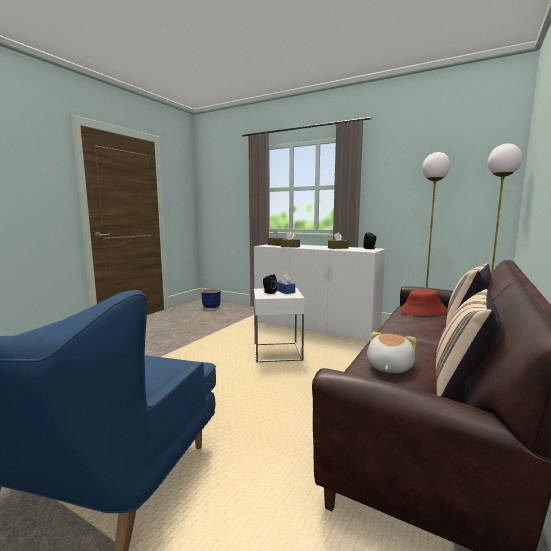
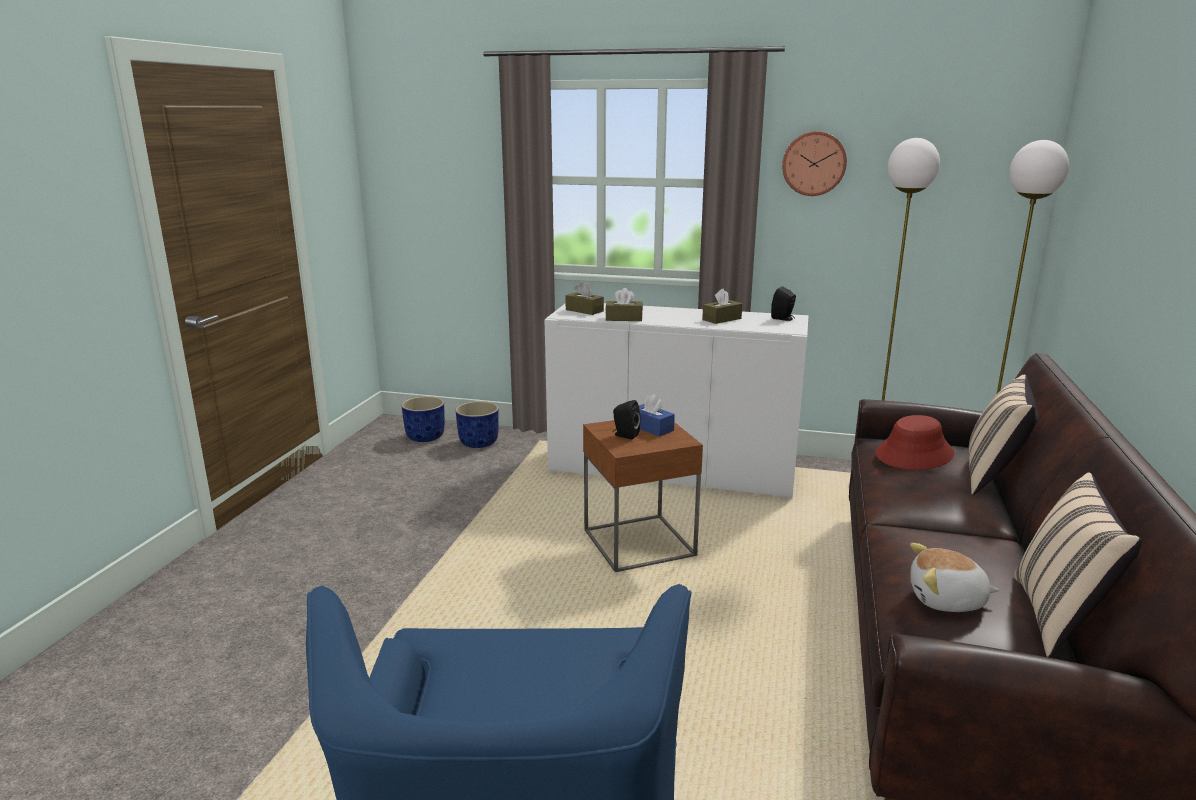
camera: 15 degrees left, 10 degrees up
white side table [254,288,305,362] -> brown side table [583,420,703,572]
plush toy [367,332,417,373] -> plush toy turned 90 degrees counterclockwise [910,543,999,612]
none -> blue planter [456,401,499,448]
none -> wall clock [782,131,847,196]

